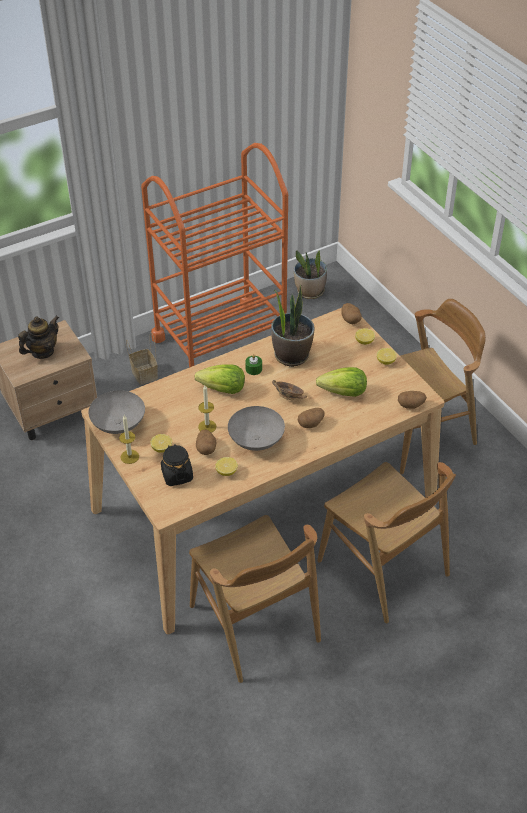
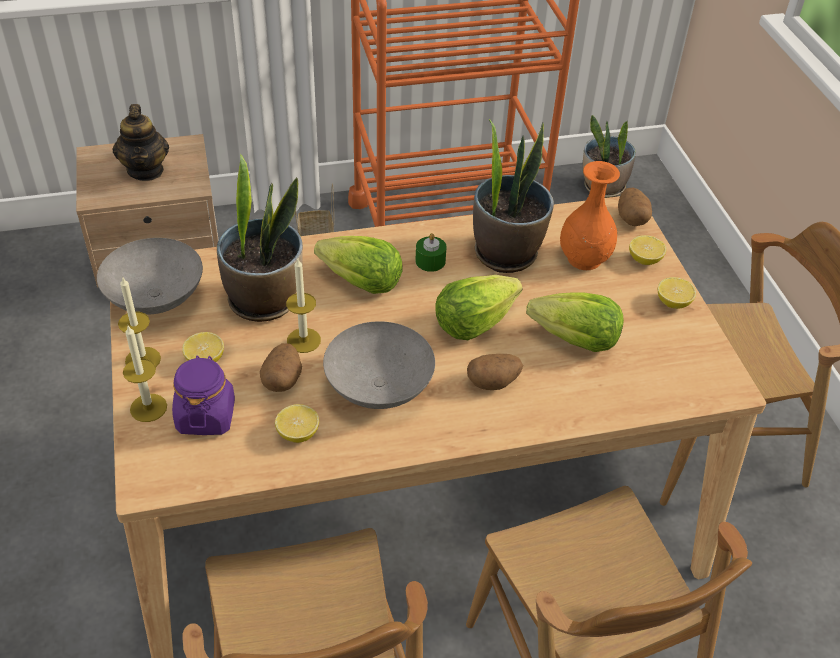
camera: 15 degrees right, 0 degrees up
teapot [18,316,59,359] -> teapot turned 105 degrees clockwise [112,104,169,181]
black jar [161,444,193,486] -> purple jar [172,355,235,435]
bowl [272,380,307,400] -> lettuce [435,275,523,340]
potato [398,391,427,409] -> none
none -> candle [123,326,167,422]
none -> potted plant [217,154,303,322]
none -> orange vase [560,161,620,270]

